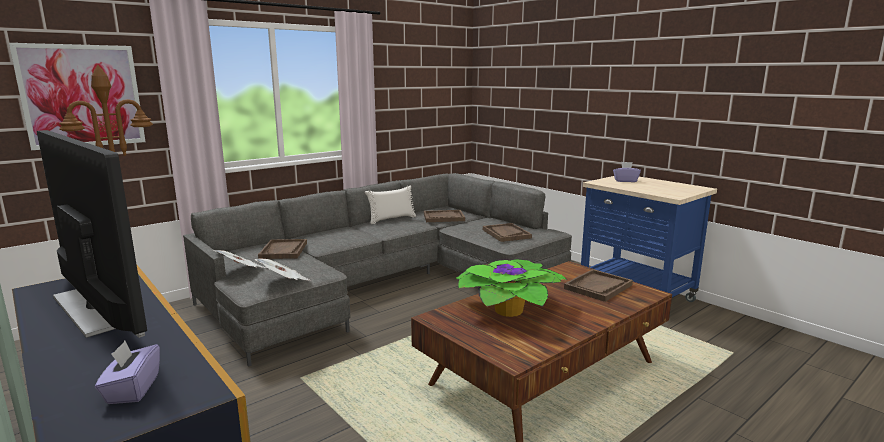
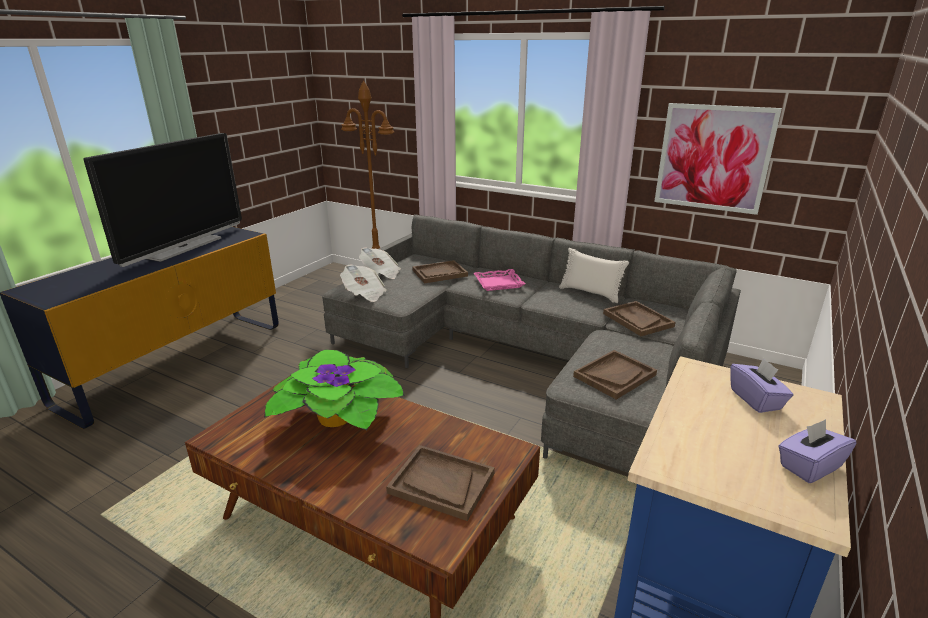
camera: 70 degrees right, 10 degrees up
picture [9,43,146,150] -> picture moved to [654,103,782,215]
purple tissue box [95,341,160,404] -> purple tissue box moved to [778,419,856,483]
none -> pink tray [474,269,525,291]

